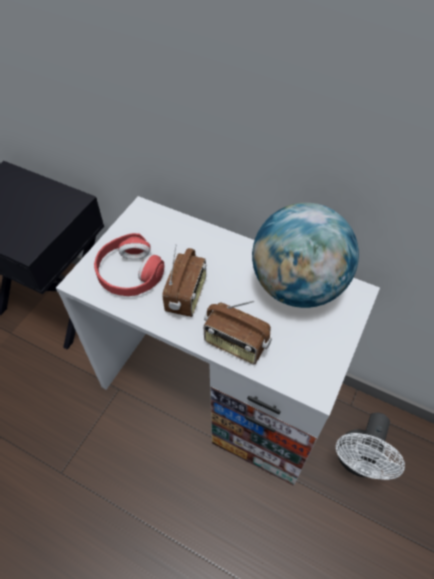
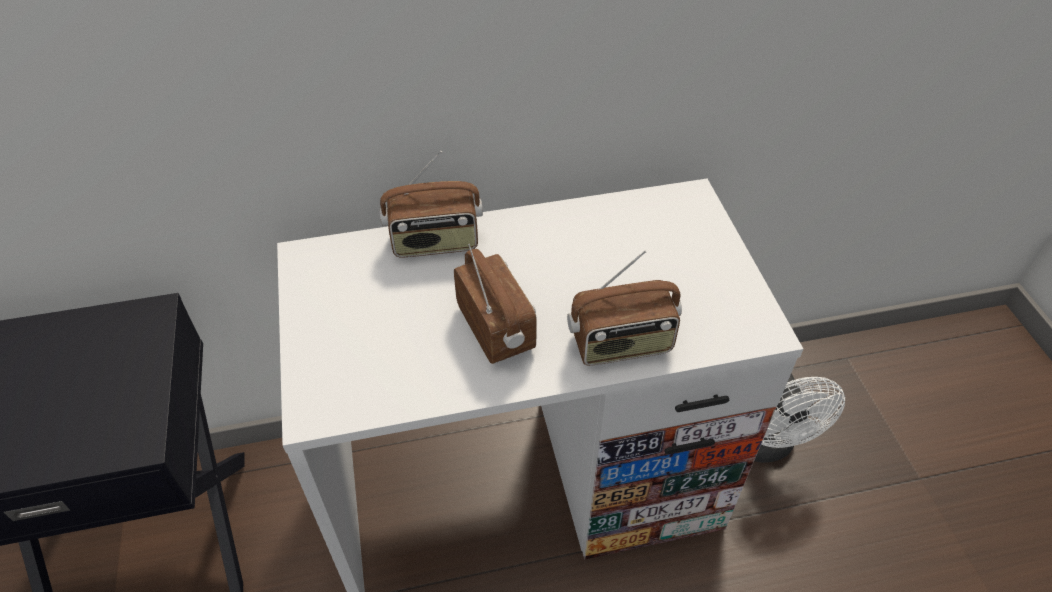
camera: 40 degrees left, 5 degrees down
red headphones [94,233,165,296] -> none
globe [252,203,359,308] -> none
none -> radio [380,151,483,258]

